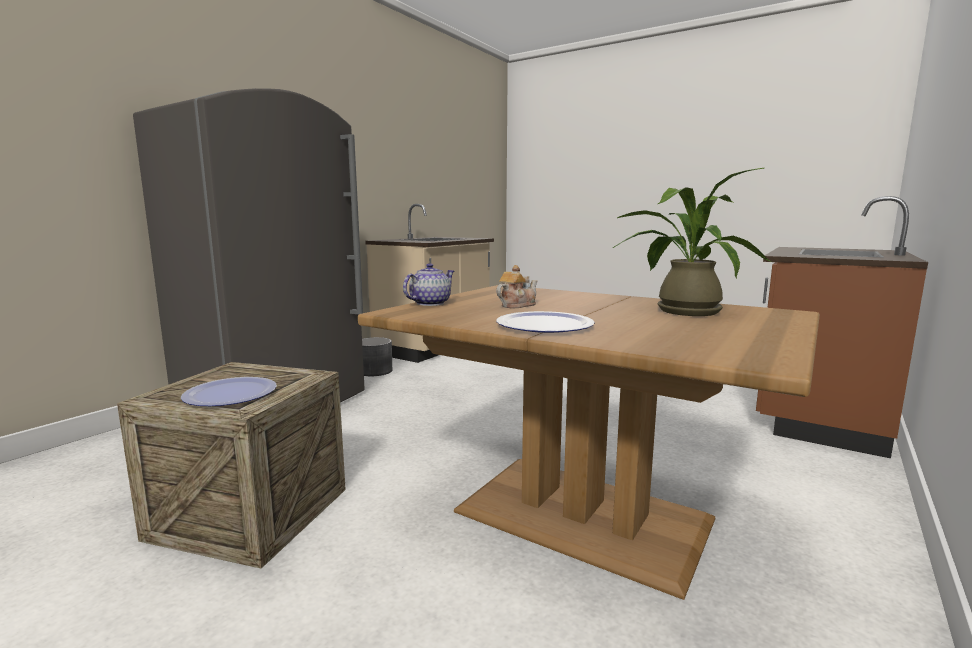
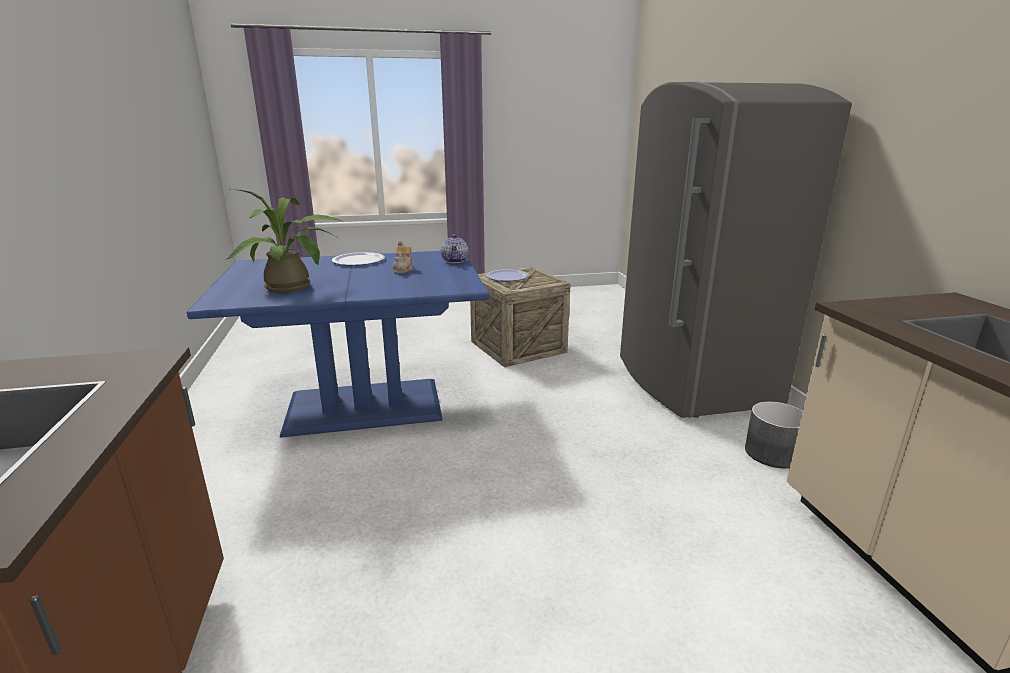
camera: 135 degrees right, 10 degrees up
brown dining table [358,285,820,600] -> blue dining table [187,251,489,438]

